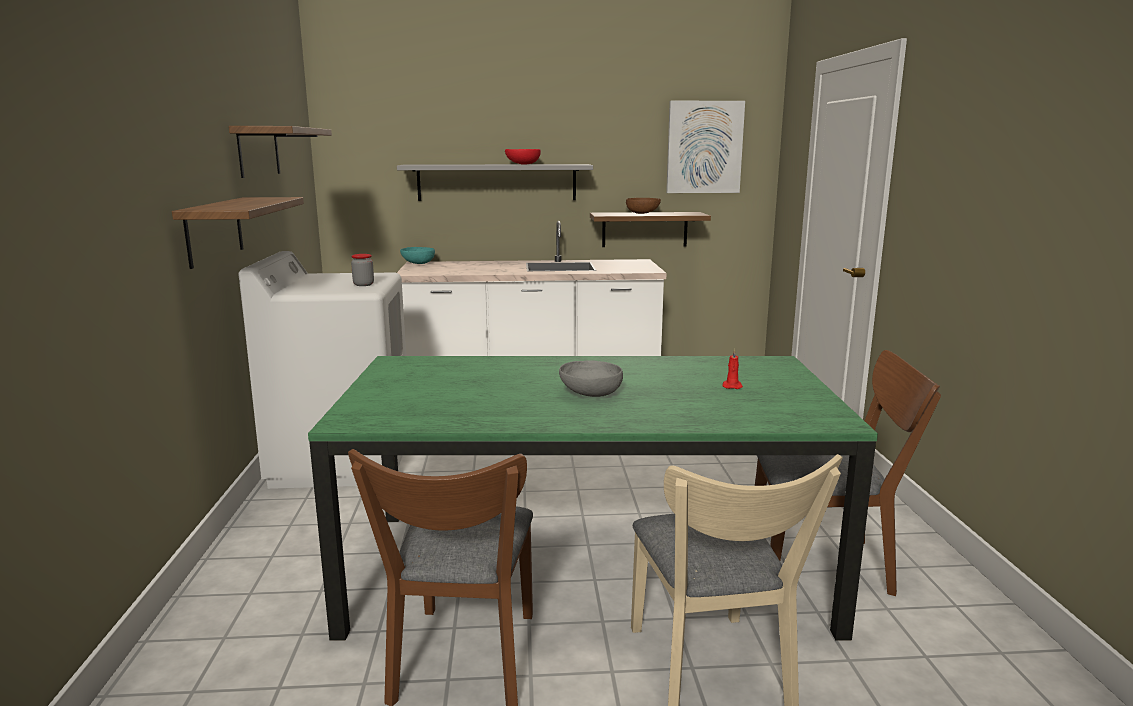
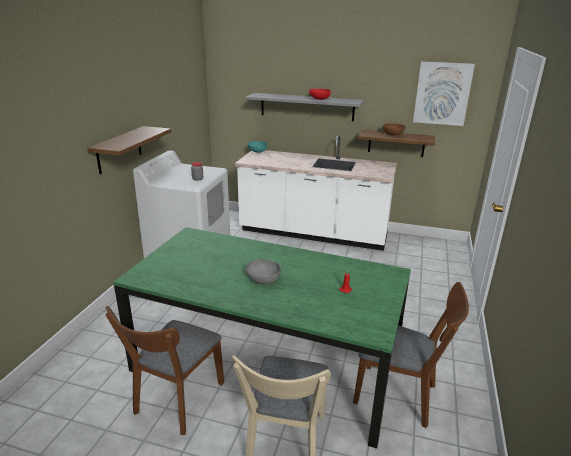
camera: 20 degrees right, 10 degrees up
shelf [229,126,332,178] -> none

